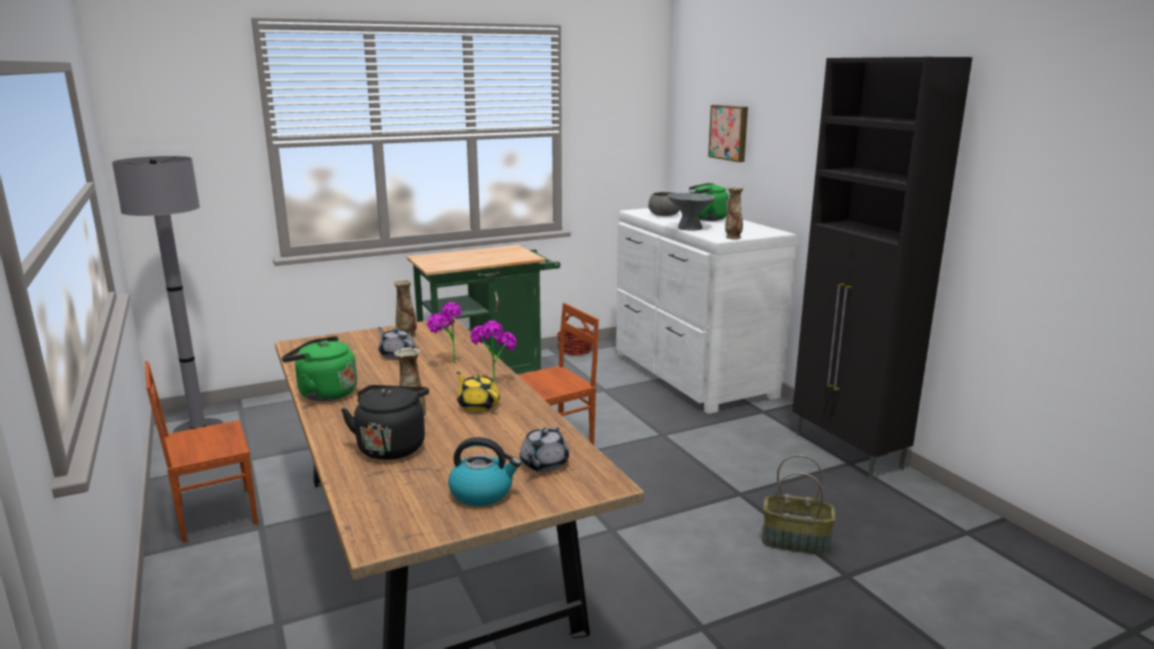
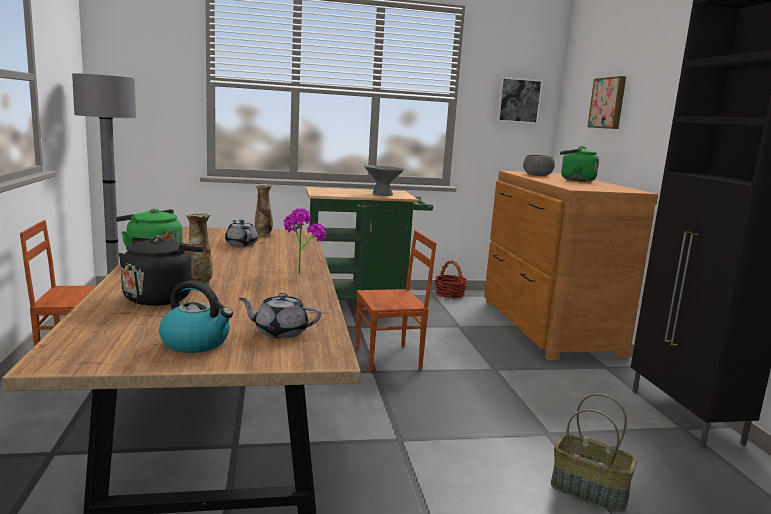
camera: 15 degrees right, 5 degrees down
potted plant [427,302,461,364] -> none
yellow teapot [457,372,500,412] -> none
grey teapot [520,426,569,472] -> grey teapot turned 60 degrees clockwise [238,293,321,339]
white dresser [616,208,796,414] -> brown dresser [484,171,658,360]
grey bowl [667,193,715,231] -> grey bowl moved to [364,165,404,196]
vase [725,186,744,239] -> none
none -> picture [496,77,543,124]

